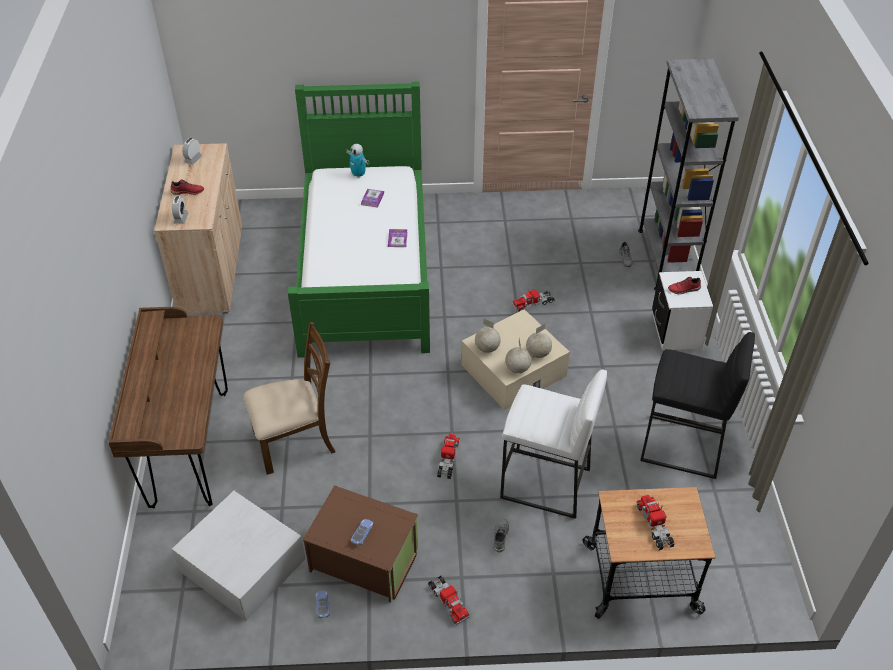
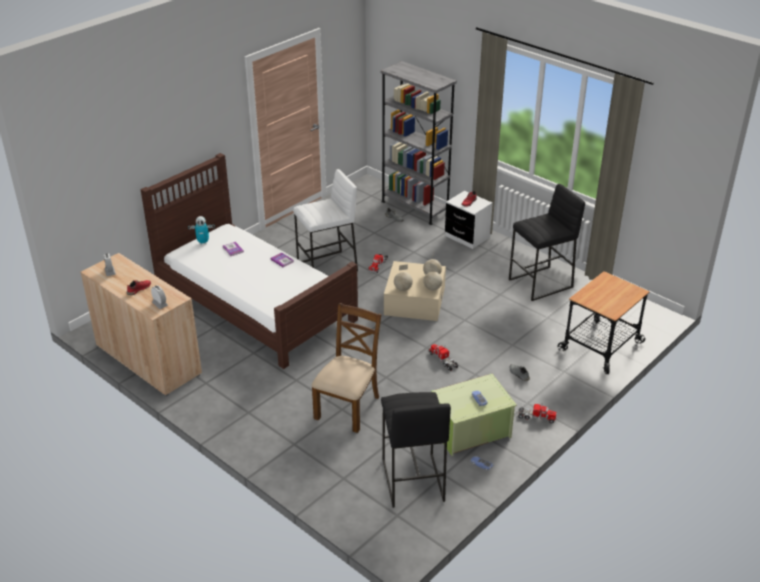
camera: 45 degrees left, 10 degrees down
brown desk [108,307,228,508] -> none
white storage box [172,491,306,621] -> black stool [381,392,451,508]
green bed [288,82,430,358] -> brown bed [140,153,358,369]
brown storage box [303,485,419,602] -> green storage box [431,374,517,456]
white stool [500,369,607,519] -> white stool moved to [293,169,358,271]
toy truck [636,495,675,550] -> none

